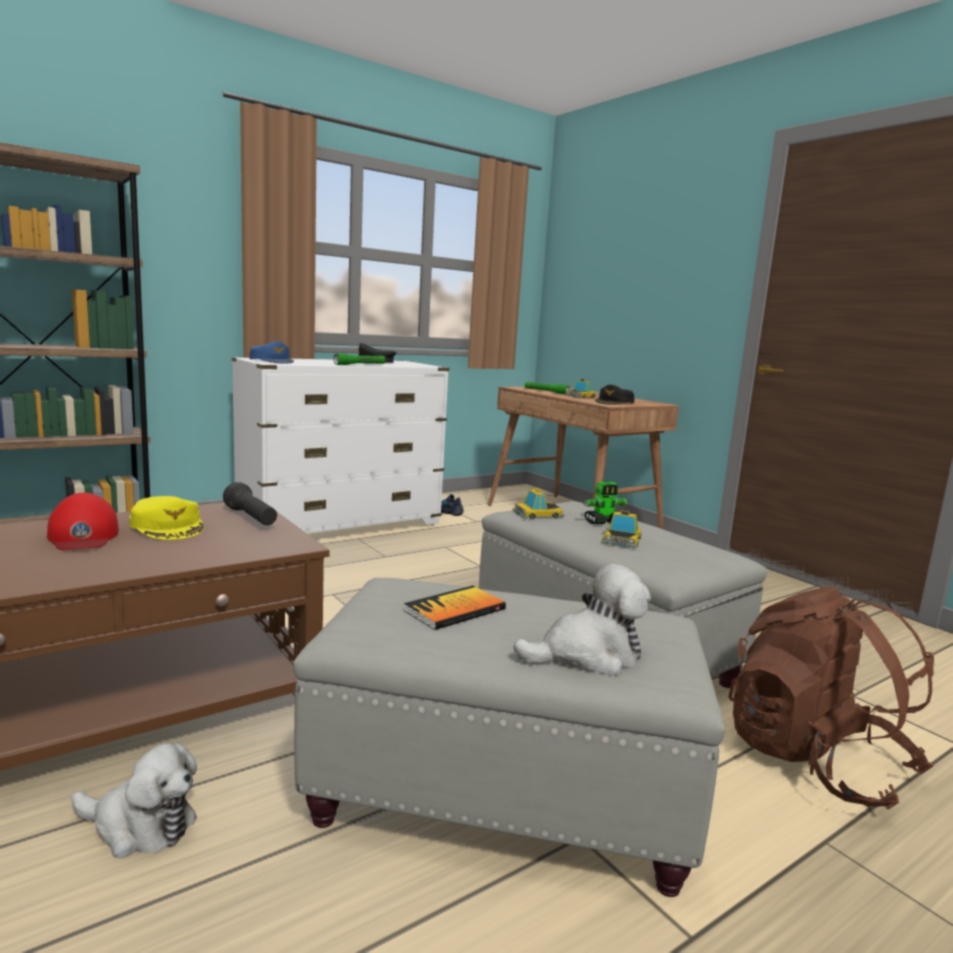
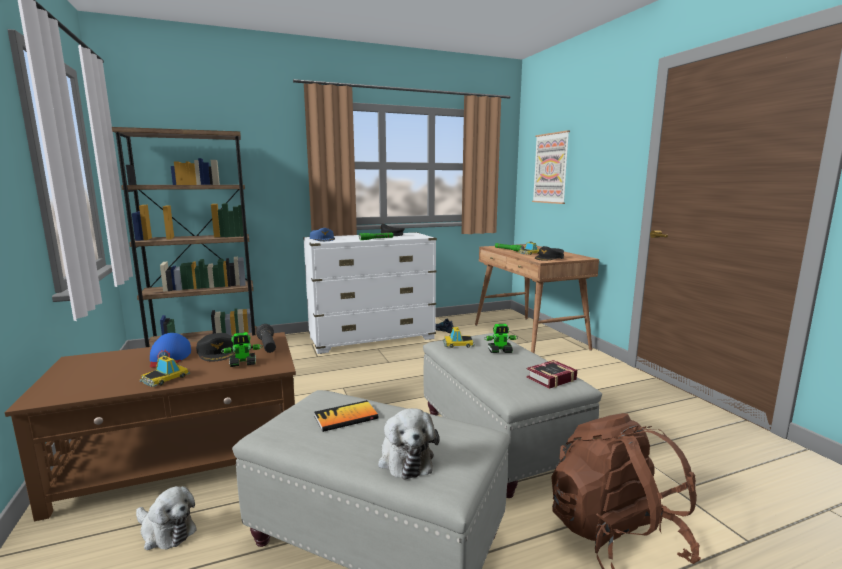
camera: 15 degrees right, 0 degrees up
red cap [47,493,119,550] -> blue cap [150,333,191,367]
yellow cap [130,496,204,540] -> black cap [196,333,235,362]
plush toy [513,564,651,676] -> plush toy turned 75 degrees clockwise [378,408,439,480]
toy car [602,510,641,548] -> toy car moved to [140,356,190,387]
none -> toy robot [221,332,263,367]
none -> book [526,360,577,389]
none -> picture [532,130,570,204]

